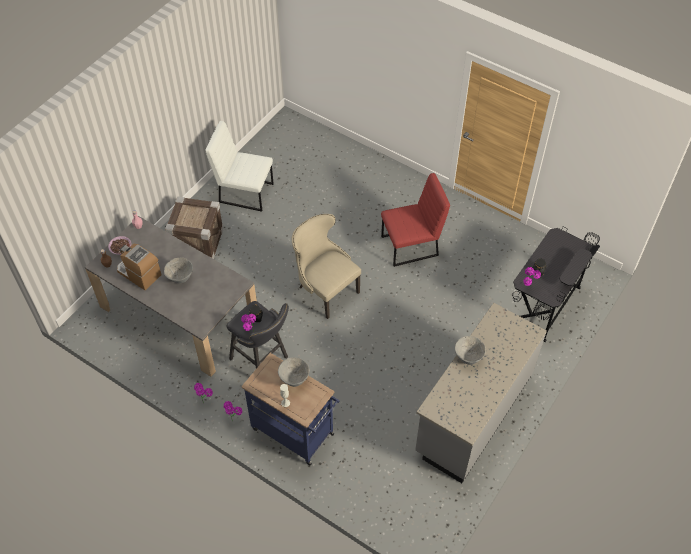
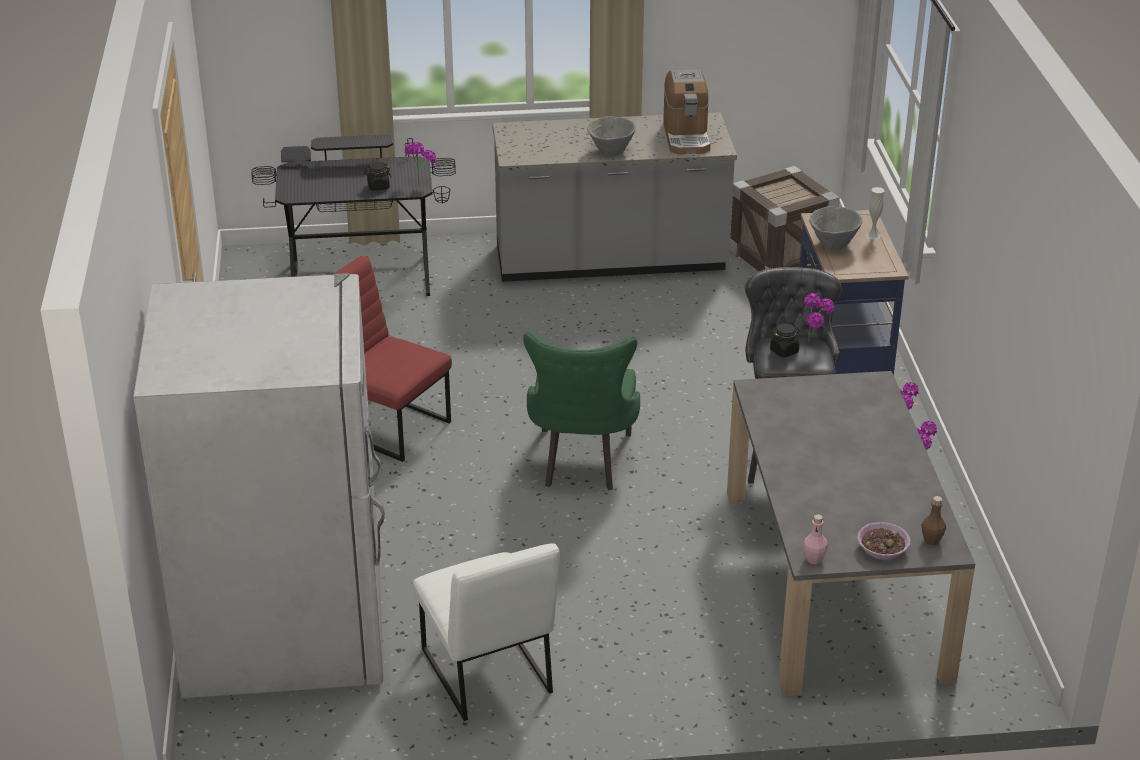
camera: 130 degrees left, 20 degrees down
coffee machine [117,244,161,290] -> coffee machine moved to [663,69,710,155]
grey bowl [164,258,193,283] -> none
crate [165,196,224,259] -> crate moved to [730,166,840,271]
beige chair [292,214,361,319] -> green chair [523,332,640,490]
none -> white fridge [133,273,385,699]

